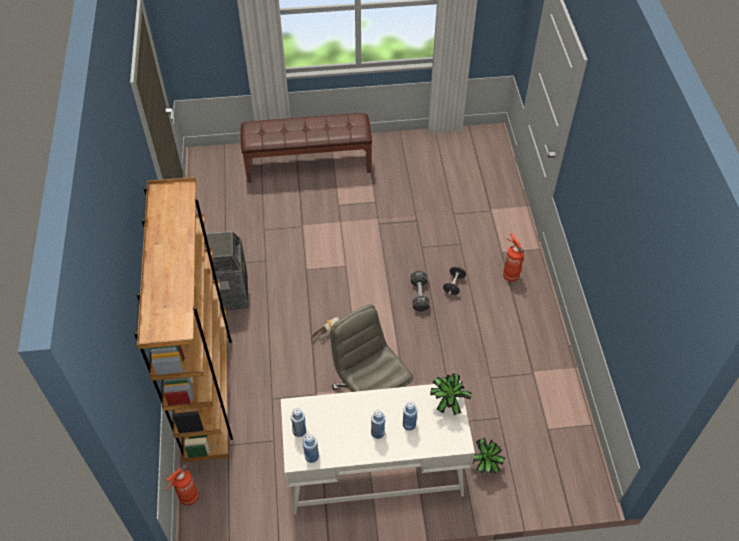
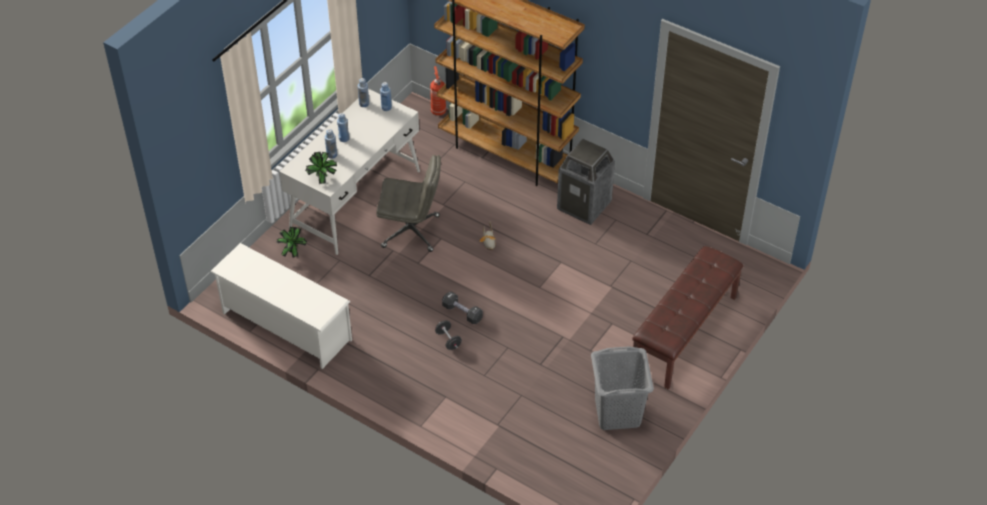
camera: 130 degrees right, 5 degrees down
fire extinguisher [503,233,524,282] -> none
none -> white shoe rack [210,243,352,369]
none -> grey laundry basket [591,346,654,430]

